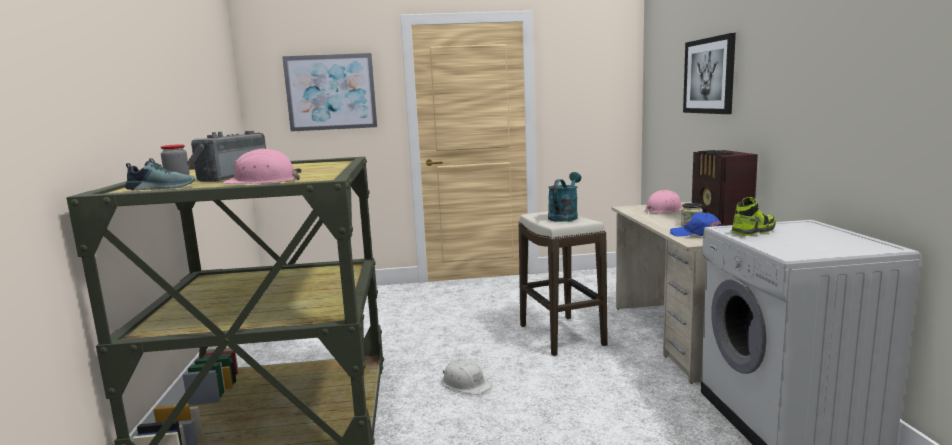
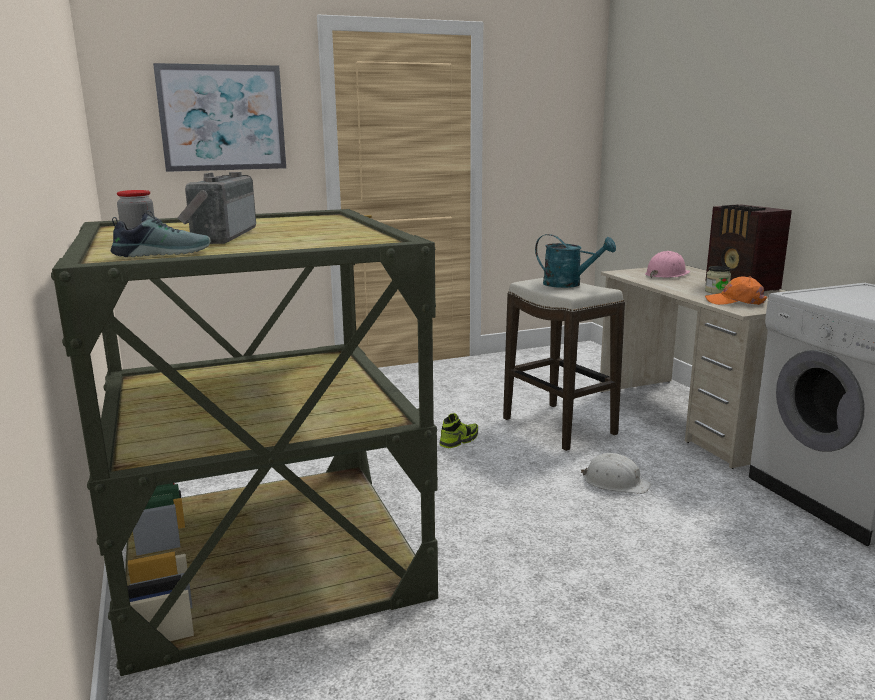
camera: 15 degrees left, 5 degrees up
pink hard hat [222,148,301,184] -> none
white hard hat [442,358,492,395] -> white hard hat moved to [581,453,651,494]
turquoise watering can [548,172,581,222] -> turquoise watering can turned 105 degrees clockwise [535,234,616,288]
blue cap [670,212,721,237] -> orange cap [705,276,767,305]
picture [683,33,736,114] -> none
shoe [731,197,776,236] -> shoe moved to [440,413,478,448]

